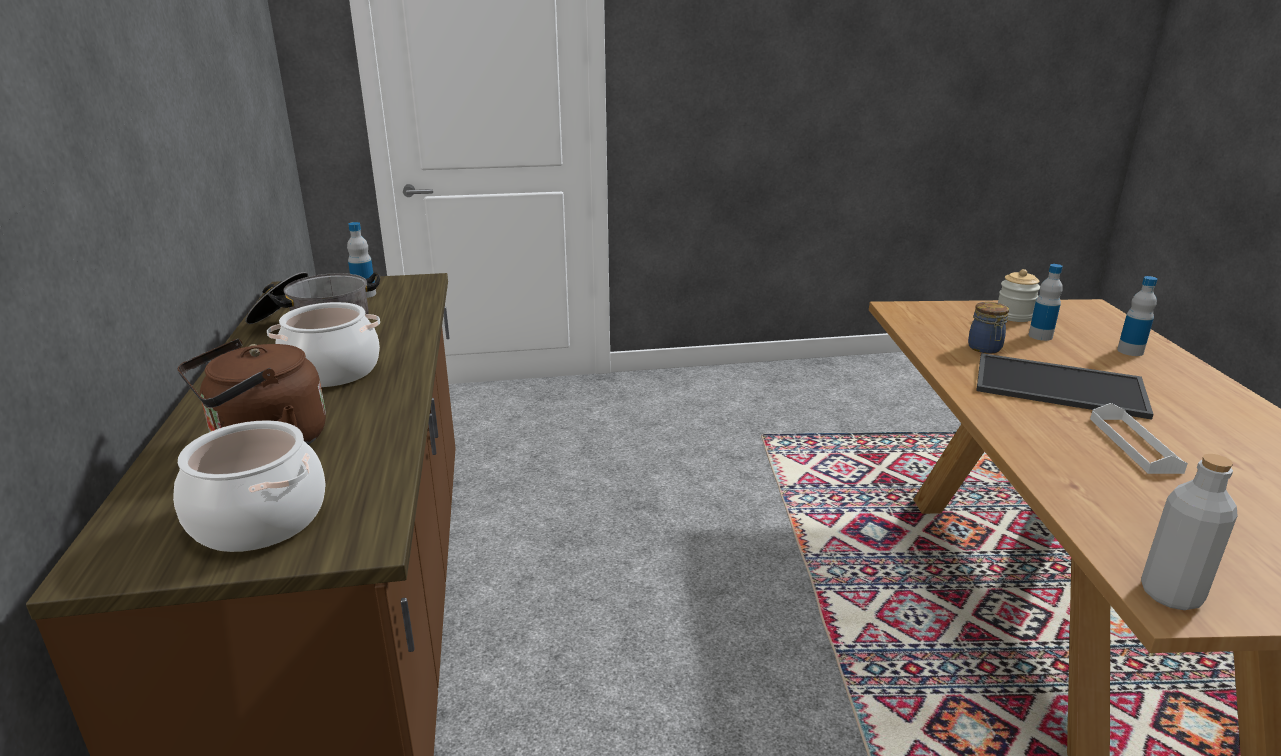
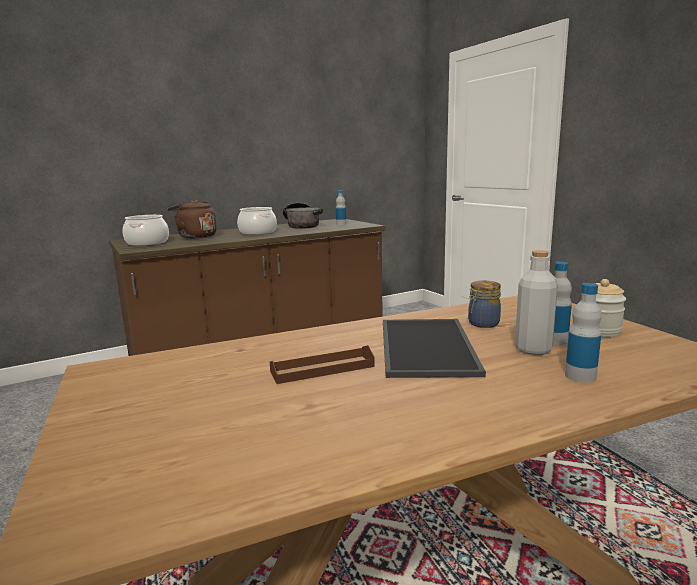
camera: 70 degrees right, 10 degrees down
white tray [1090,403,1188,474] -> brown tray [270,345,375,384]
grey bottle [1141,454,1238,610] -> grey bottle moved to [515,250,558,355]

